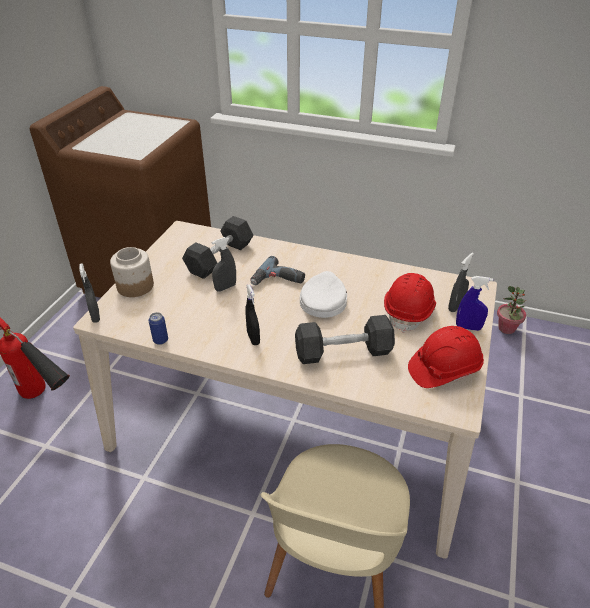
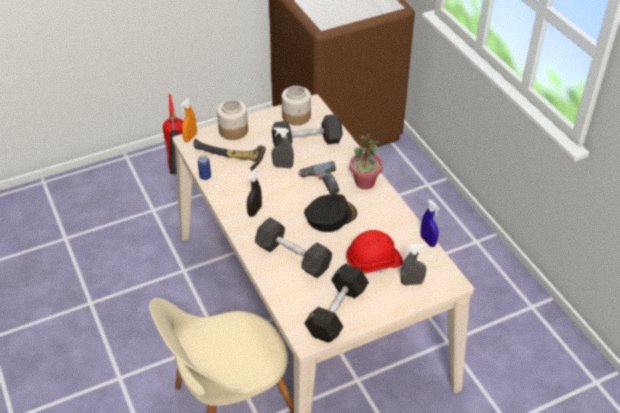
camera: 45 degrees right, 5 degrees up
grey spray bottle [79,264,100,323] -> orange spray bottle [181,98,197,142]
white cap [300,271,347,318] -> black cap [304,194,357,232]
red hard hat [408,326,484,388] -> black dumbbell [304,264,369,343]
blue spray bottle [456,276,493,331] -> blue spray bottle moved to [420,200,440,247]
potted plant [497,286,526,334] -> potted plant moved to [350,130,383,190]
none -> hammer [194,139,266,171]
none -> jar [282,86,311,125]

